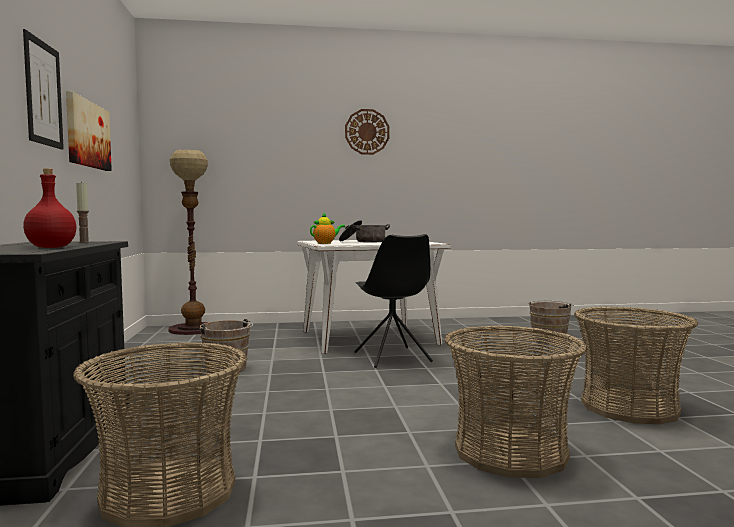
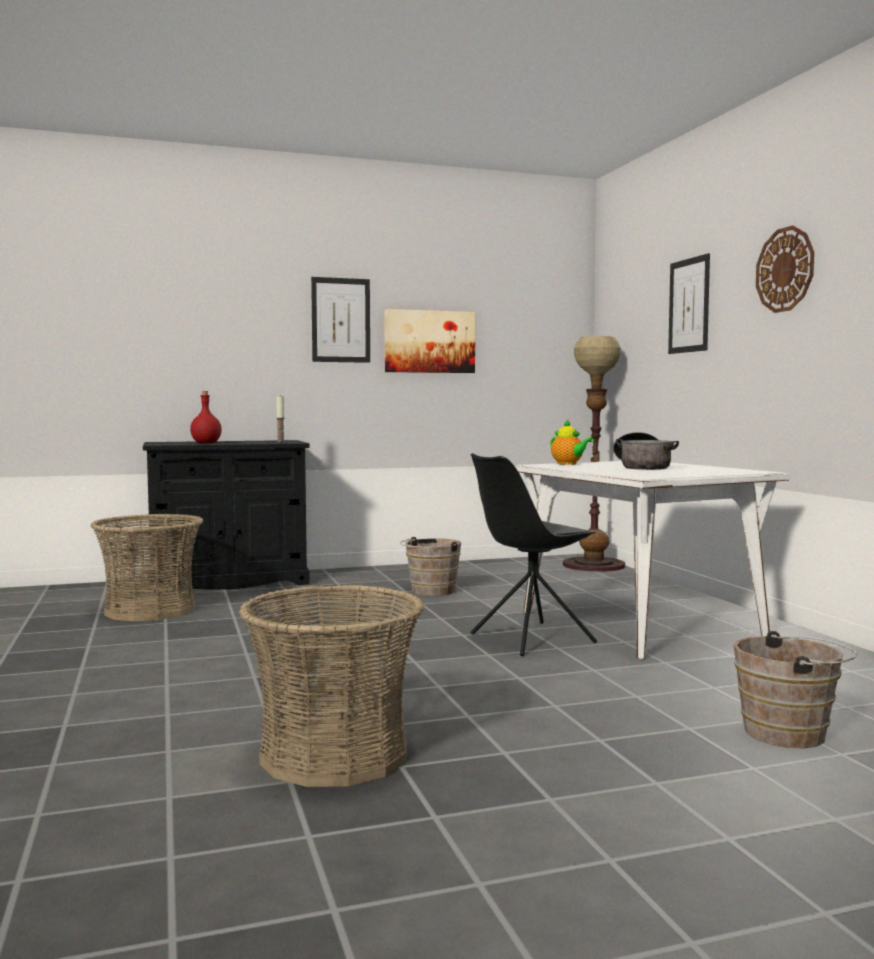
camera: 80 degrees right, 0 degrees up
basket [444,325,587,478] -> none
none -> picture [668,253,710,354]

